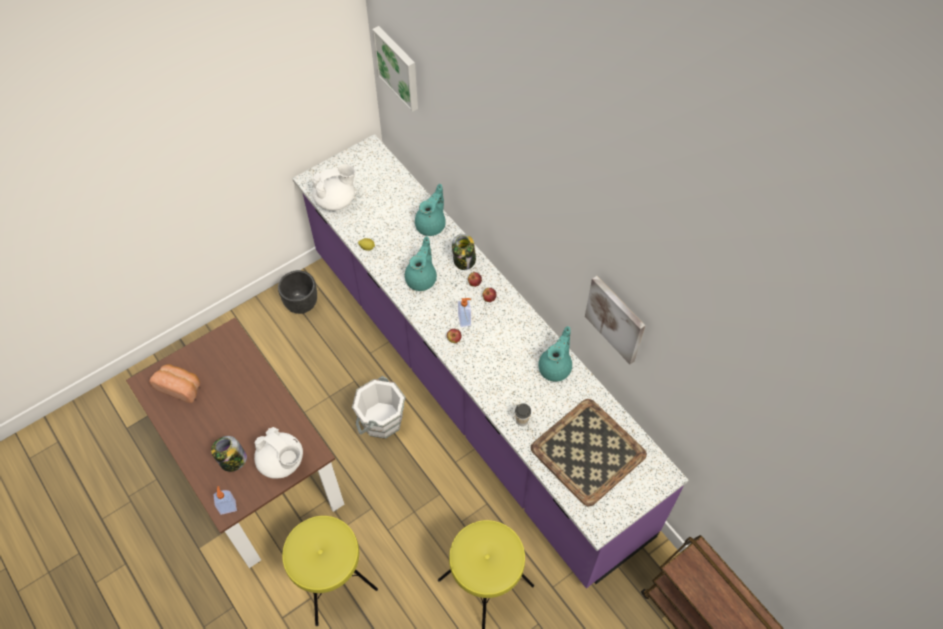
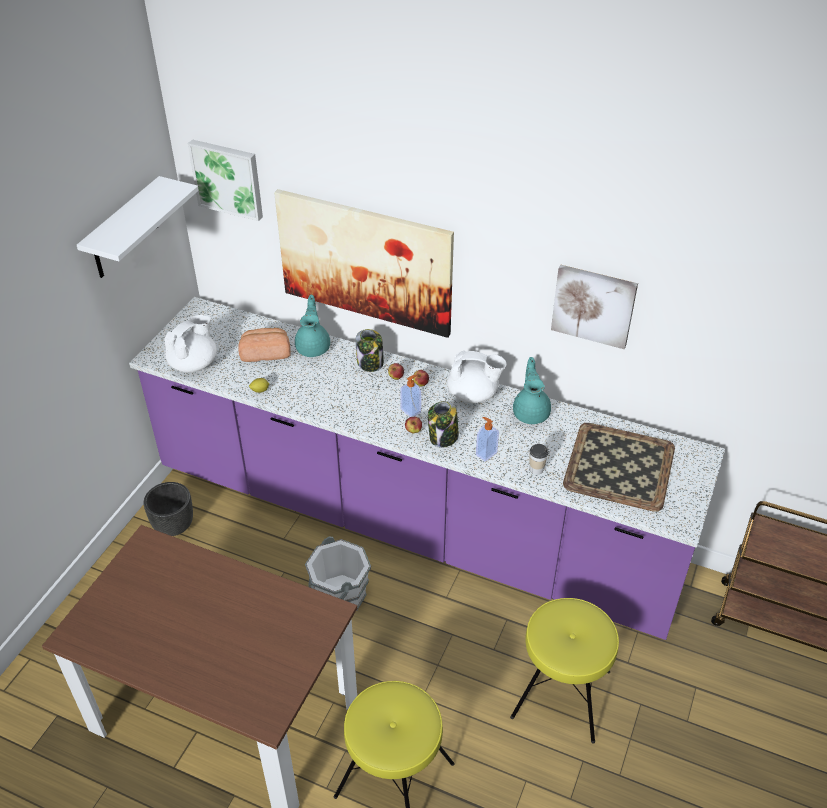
camera: 30 degrees left, 15 degrees down
bread [149,364,200,403] -> bread moved to [238,328,291,362]
jar [211,436,247,472] -> jar moved to [428,401,459,448]
soap dispenser [213,486,237,515] -> soap dispenser moved to [476,417,499,461]
white teapot [254,427,303,478] -> white teapot moved to [447,351,507,403]
turquoise teapot [405,236,437,291] -> none
none -> white shelf [77,176,199,278]
none -> picture [274,189,454,338]

